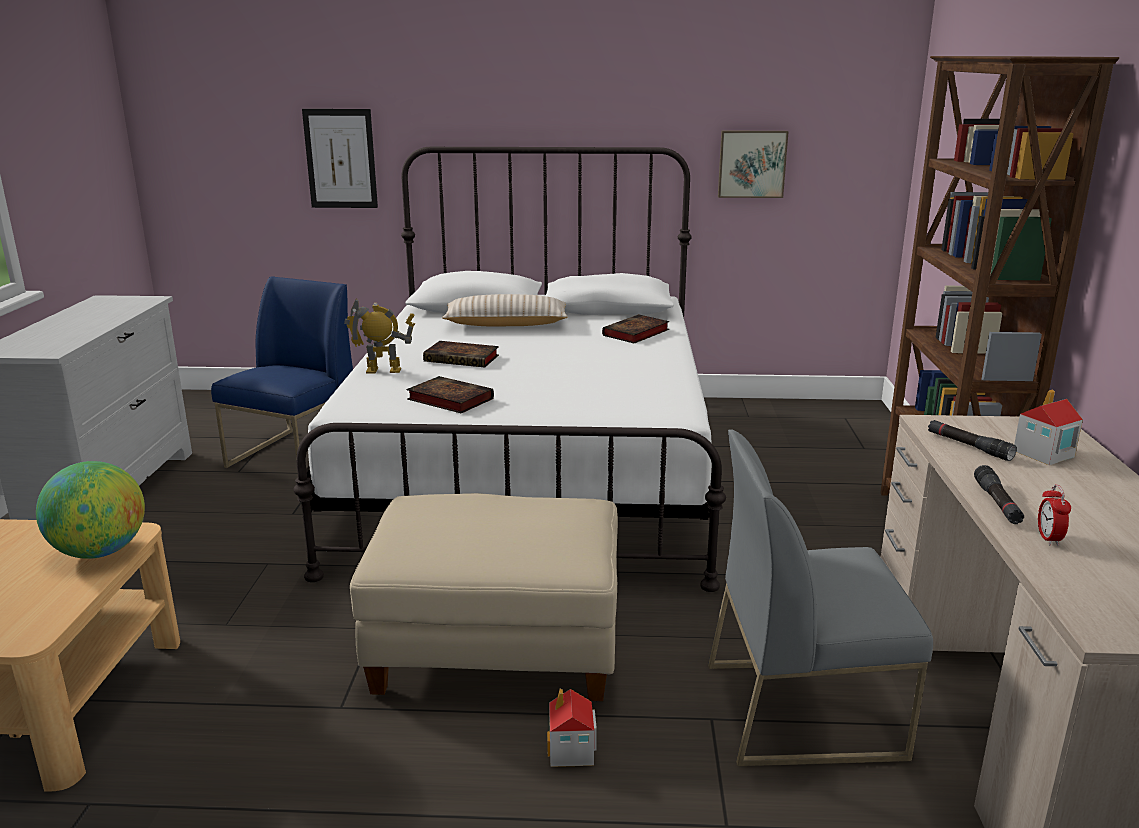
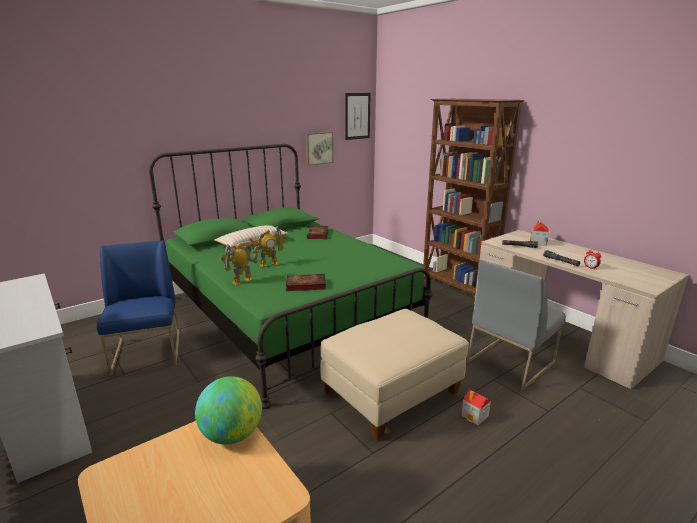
camera: 40 degrees left, 0 degrees up
white bed [293,147,726,592] -> green bed [149,144,433,409]
picture [302,109,378,208] -> picture moved to [345,93,371,140]
book [423,341,499,368] -> toy robot [249,226,286,268]

